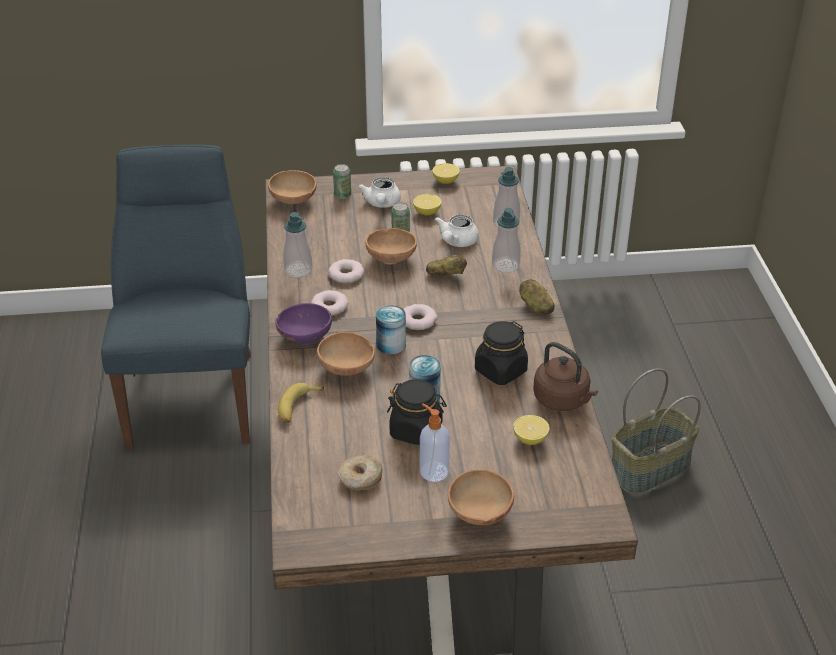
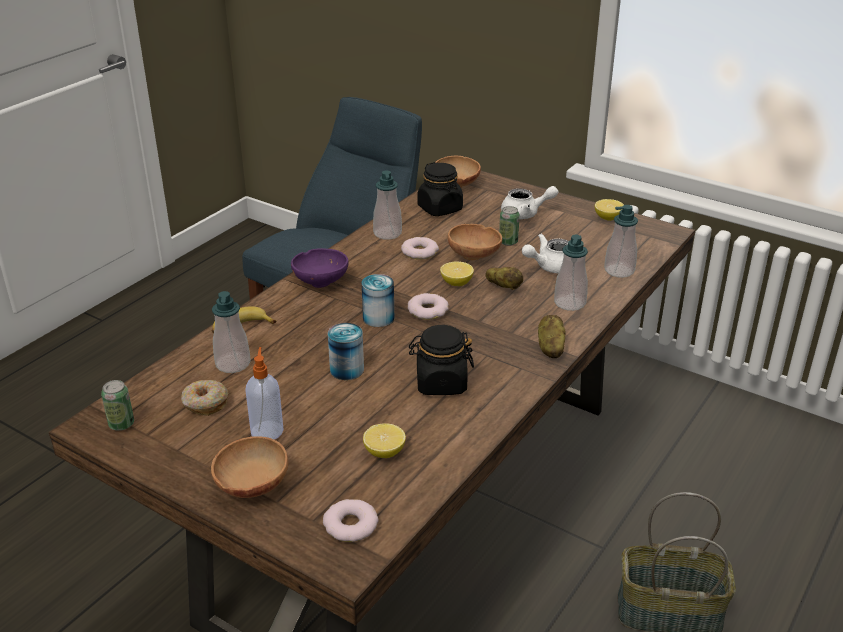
camera: 40 degrees right, 5 degrees down
donut [311,290,348,316] -> donut moved to [323,499,379,542]
brown bowl [317,332,375,376] -> none
can [333,164,351,199] -> can moved to [101,380,134,431]
white teapot [358,177,401,208] -> white teapot turned 135 degrees counterclockwise [501,186,559,219]
black jar [387,379,447,445] -> black jar moved to [417,162,463,216]
lemon [413,194,441,215] -> lemon moved to [440,261,474,286]
brown kettle [533,342,598,411] -> none
none -> soap dispenser [212,291,251,373]

